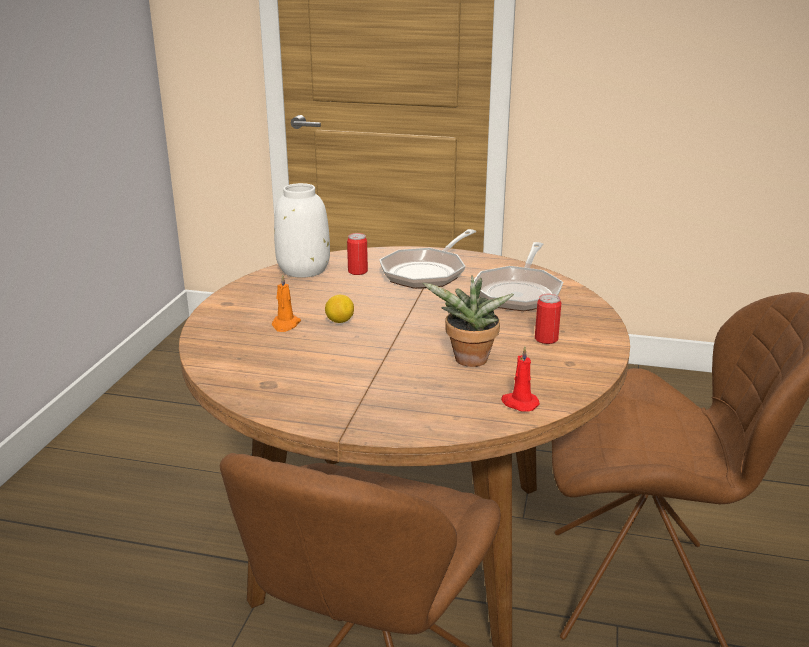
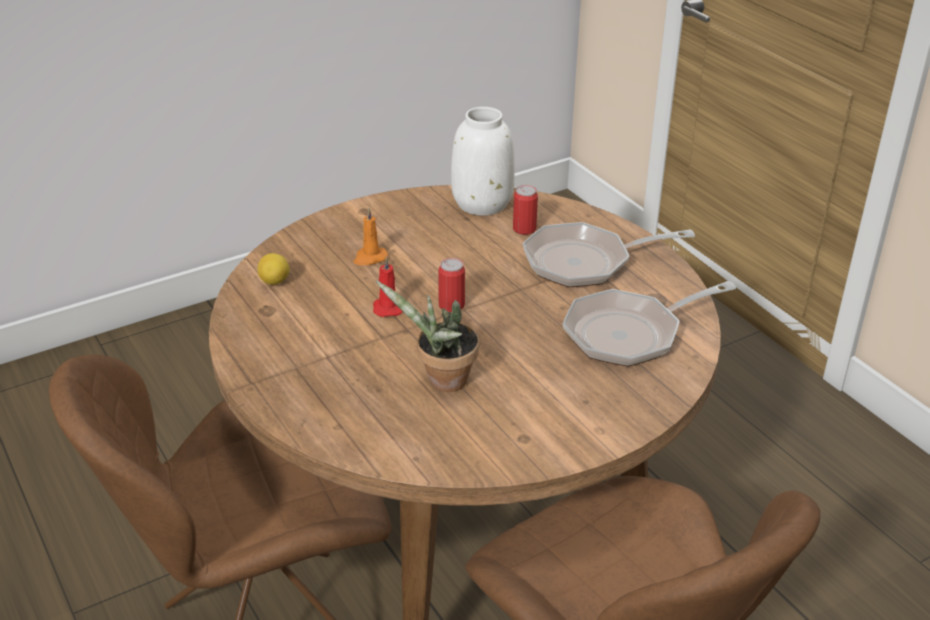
camera: 45 degrees right, 10 degrees up
lemon [325,295,354,323] -> lemon moved to [258,253,289,285]
red candle [501,346,540,412] -> red candle moved to [373,257,403,317]
can [535,294,561,344] -> can moved to [438,258,465,312]

